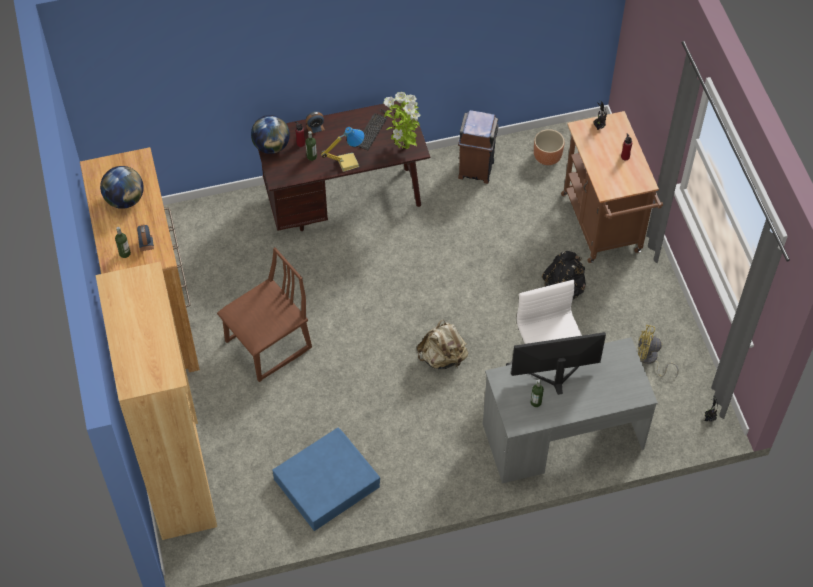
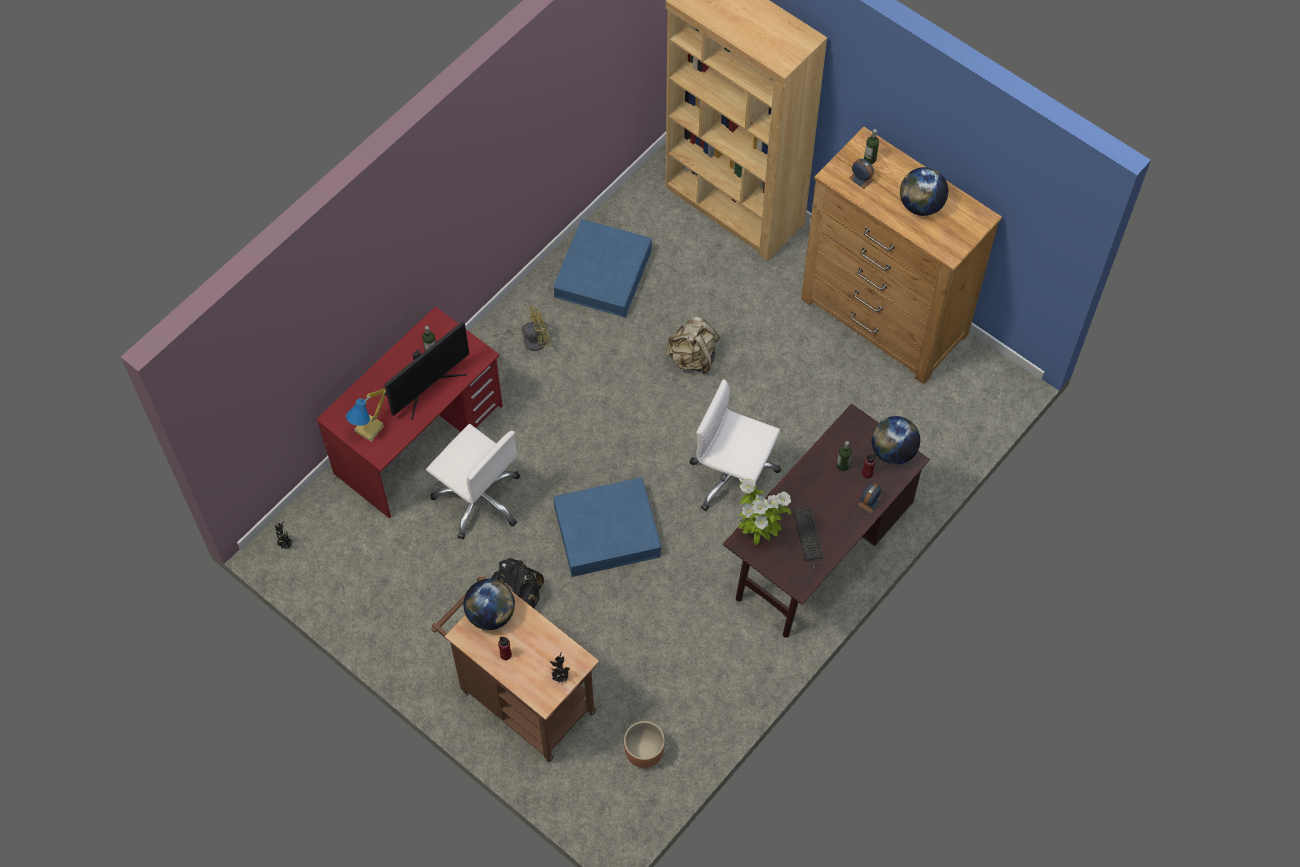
camera: 145 degrees right, 5 degrees up
brown chair [217,248,312,382] -> none
table lamp [320,127,365,172] -> table lamp moved to [346,387,387,441]
beige backpack [417,319,468,369] -> beige backpack moved to [666,317,720,374]
brown trash can [458,110,499,184] -> none
grey desk [483,337,658,483] -> red desk [316,306,503,519]
yellow fan [638,325,679,378] -> yellow fan moved to [494,307,552,351]
none -> globe [463,579,515,630]
none -> blue storage box [553,477,661,577]
none -> white office chair [690,379,781,511]

